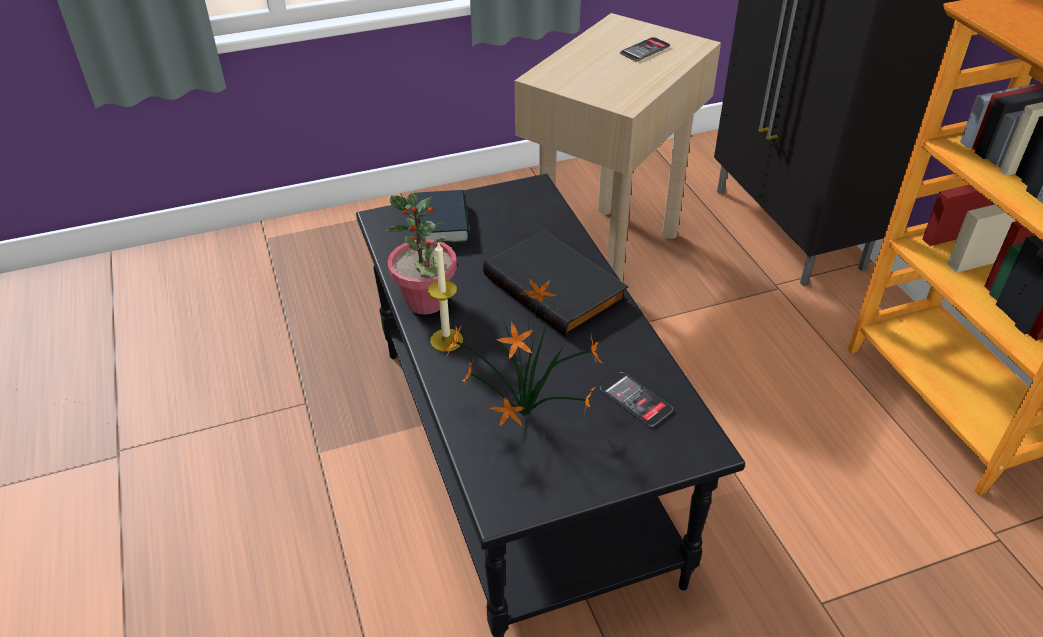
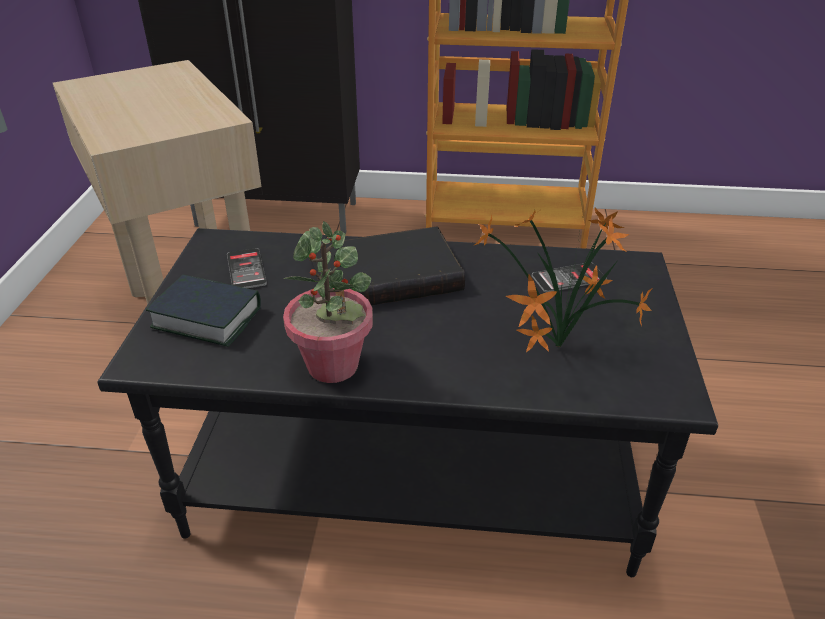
camera: 65 degrees left, 5 degrees down
candle [428,242,463,352] -> none
phone [620,37,670,61] -> phone moved to [227,248,267,289]

